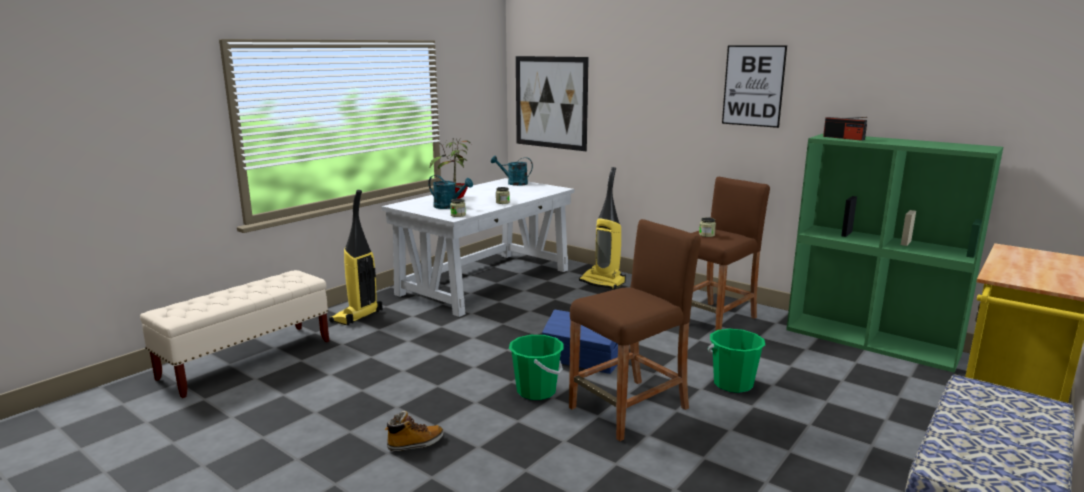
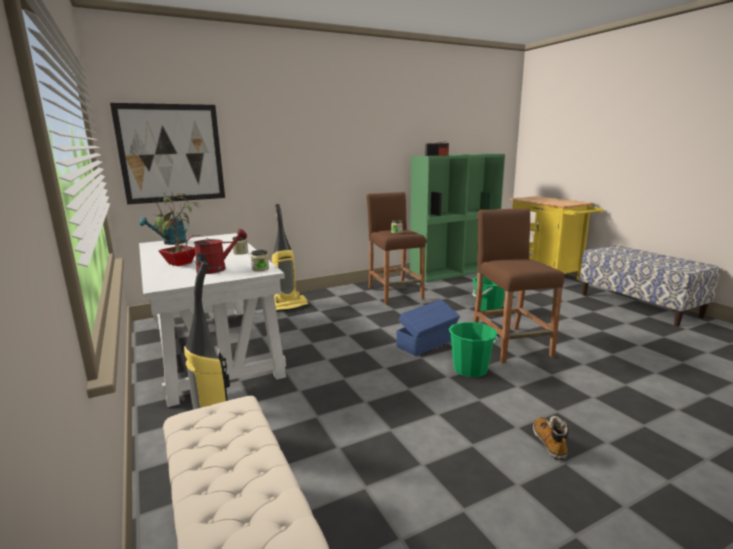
camera: 65 degrees left, 0 degrees up
turquoise watering can [428,175,473,209] -> red watering can [186,228,247,274]
picture [722,45,787,128] -> none

